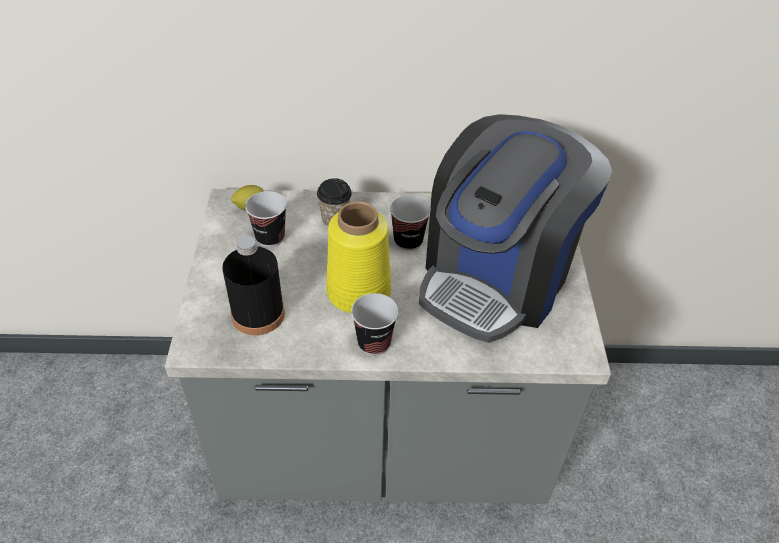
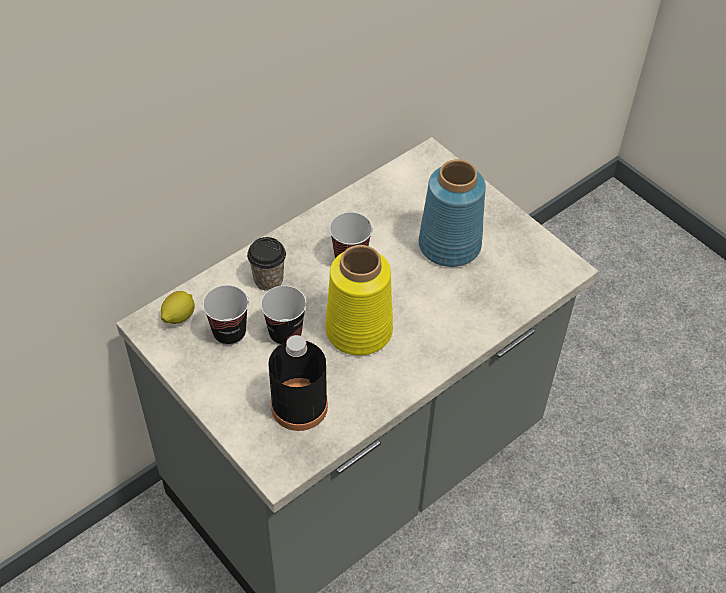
camera: 40 degrees left, 5 degrees up
cup [351,293,398,355] -> cup moved to [261,286,307,345]
coffee machine [419,114,612,343] -> blue vase [419,159,486,267]

